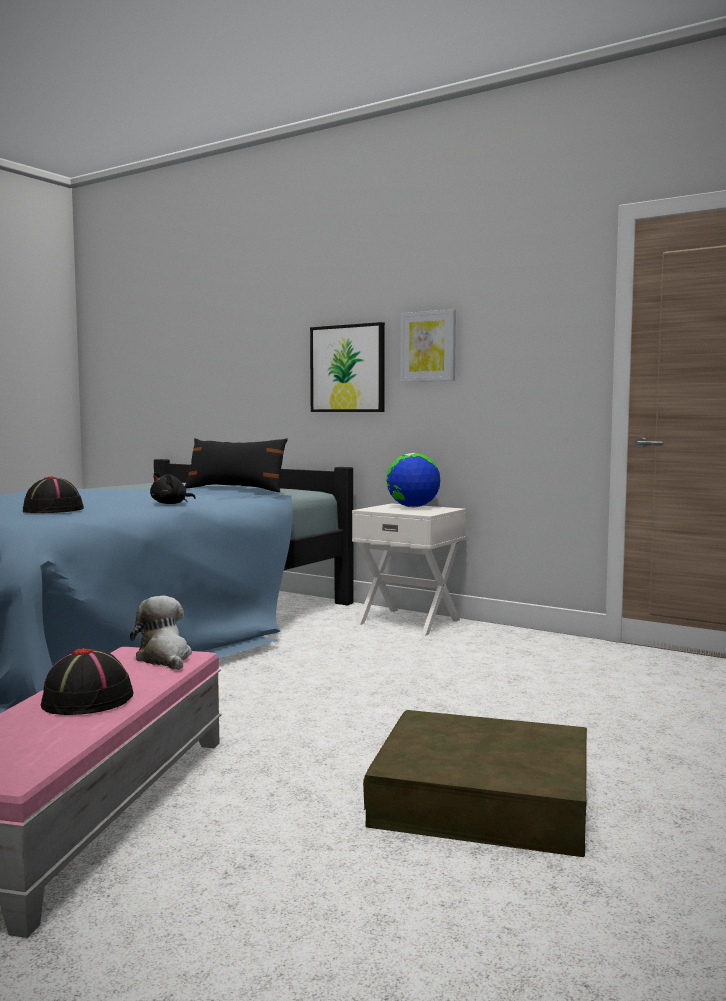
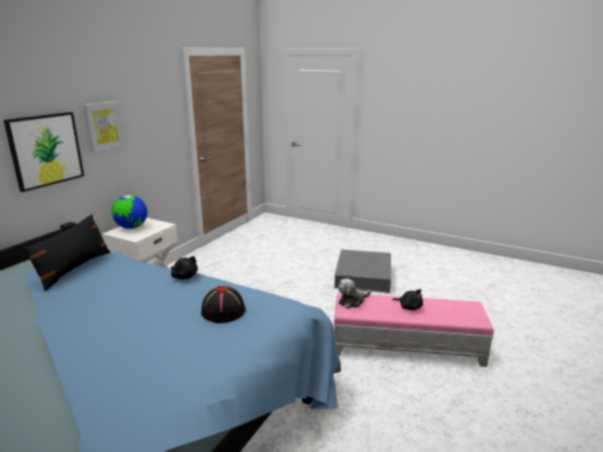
camera: 95 degrees left, 15 degrees up
black hat [41,648,133,715] -> black plush toy [392,289,423,310]
brown storage box [363,710,587,857] -> grey storage box [334,249,391,293]

